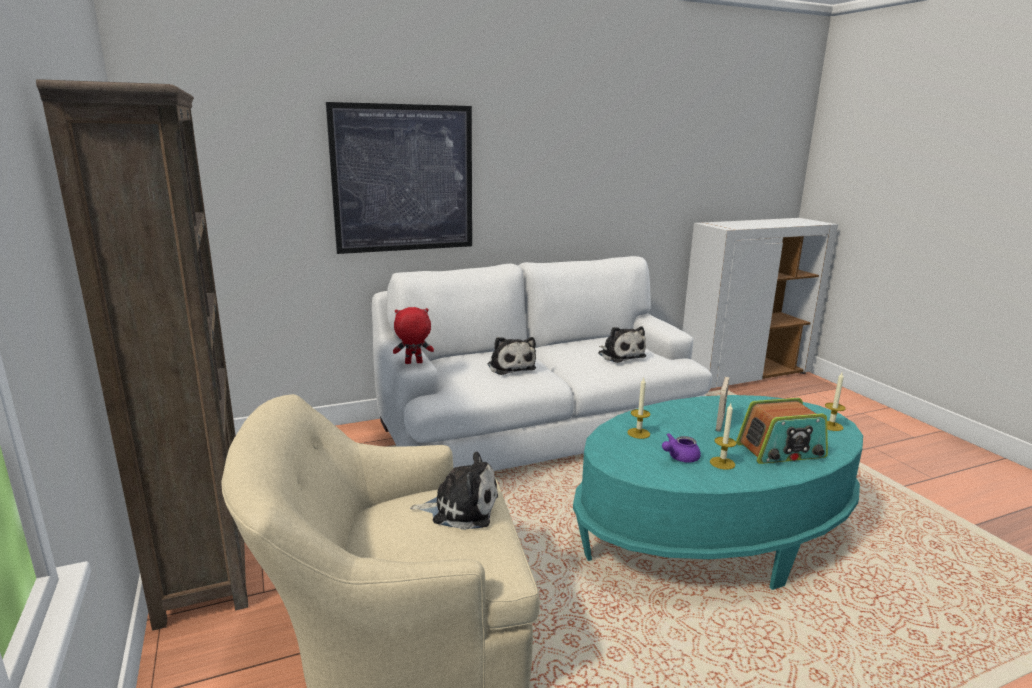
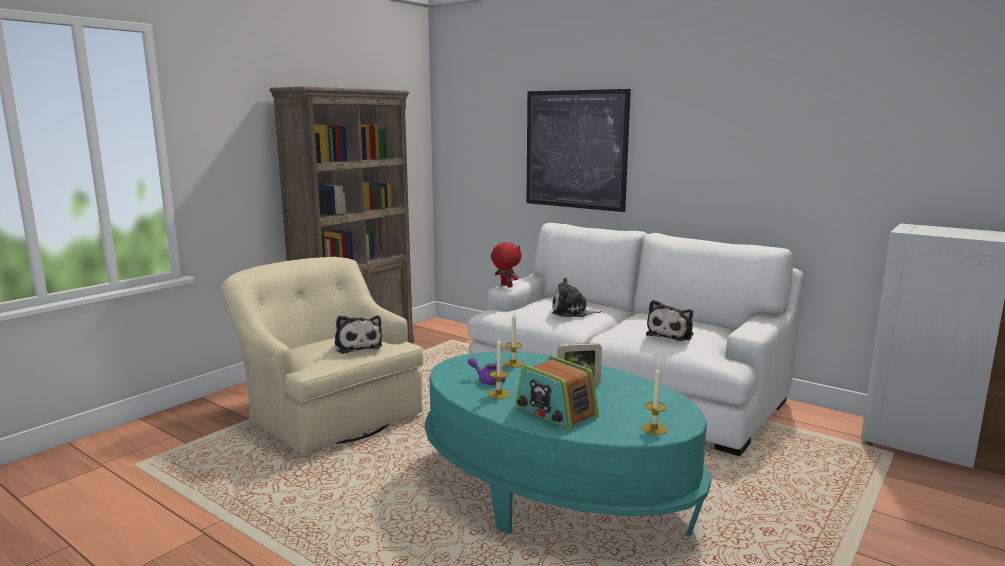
camera: 60 degrees right, 5 degrees down
plush toy [487,337,536,375] -> plush toy turned 60 degrees clockwise [552,278,602,317]

